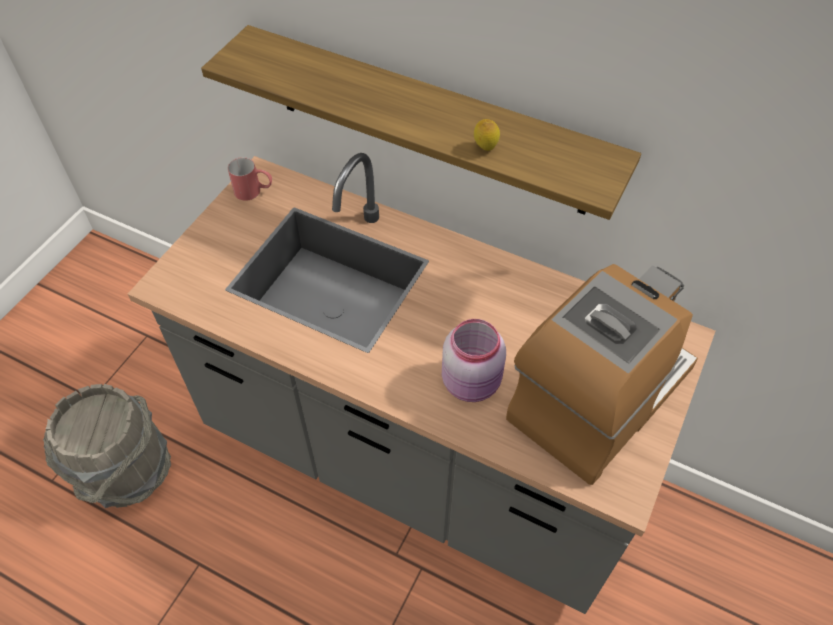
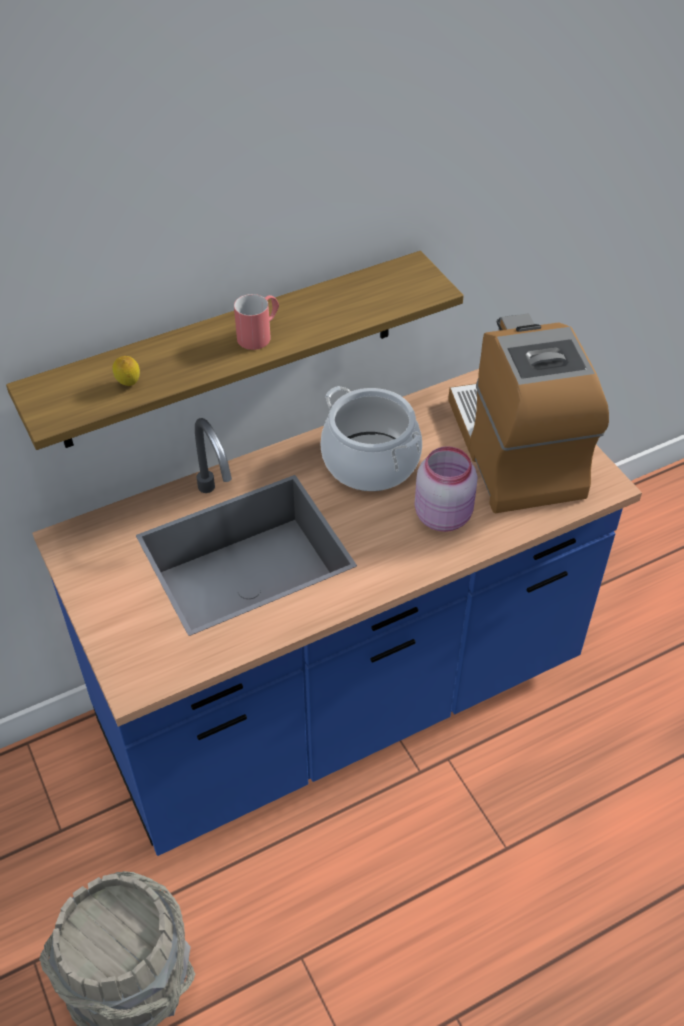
camera: 55 degrees left, 5 degrees down
grey counter [128,153,715,614] -> blue counter [32,369,642,856]
red mug [228,157,272,201] -> red mug moved to [234,294,279,350]
lemon [474,119,500,151] -> lemon moved to [112,356,140,386]
none -> cooking pot [321,386,422,491]

